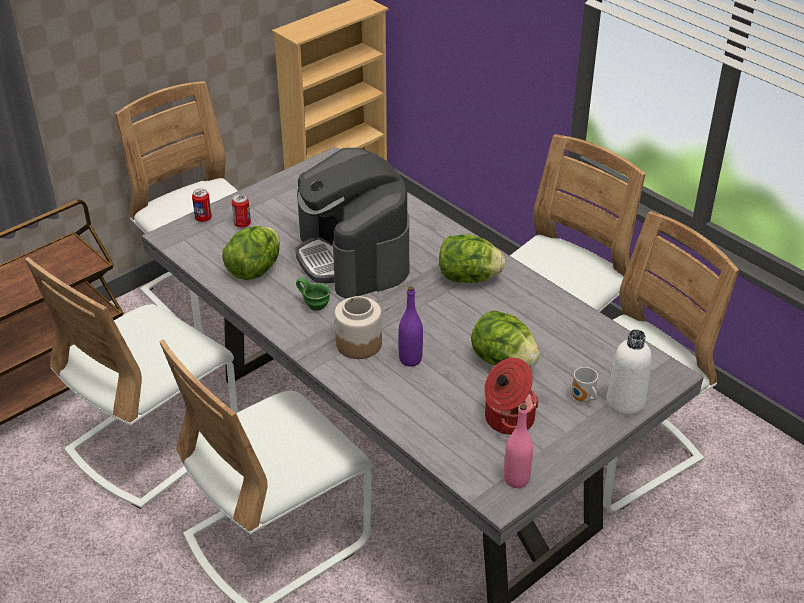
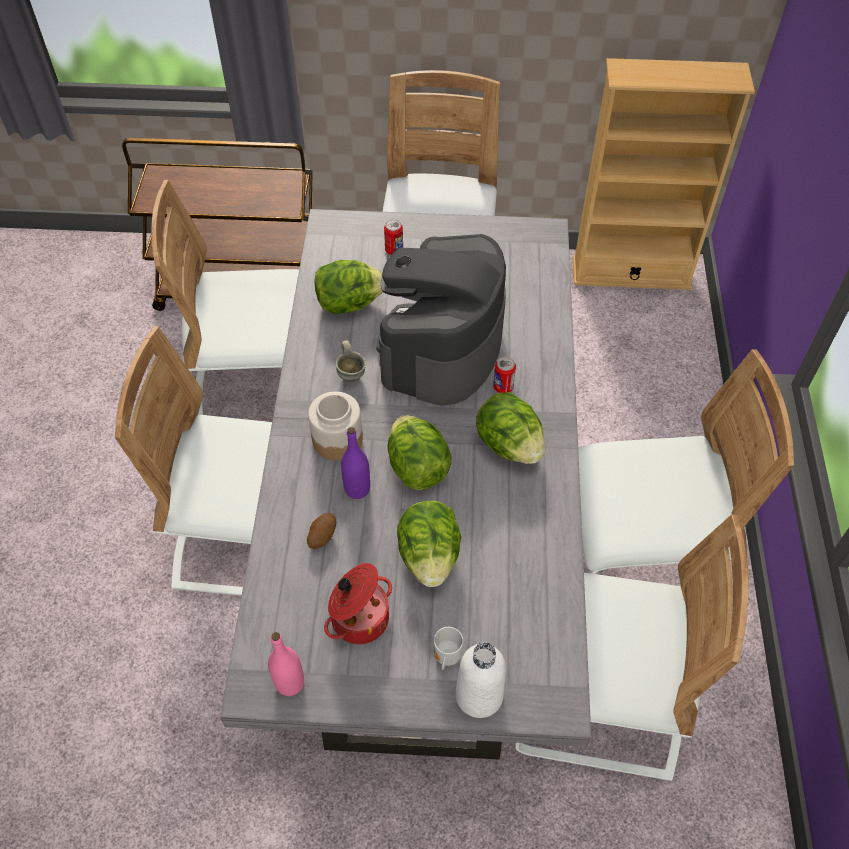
camera: 45 degrees right, 15 degrees up
can [192,188,212,222] -> can moved to [493,357,516,393]
green mug [296,278,331,311] -> grey mug [335,340,366,382]
none -> potato [307,513,336,549]
none -> lettuce [387,415,452,490]

